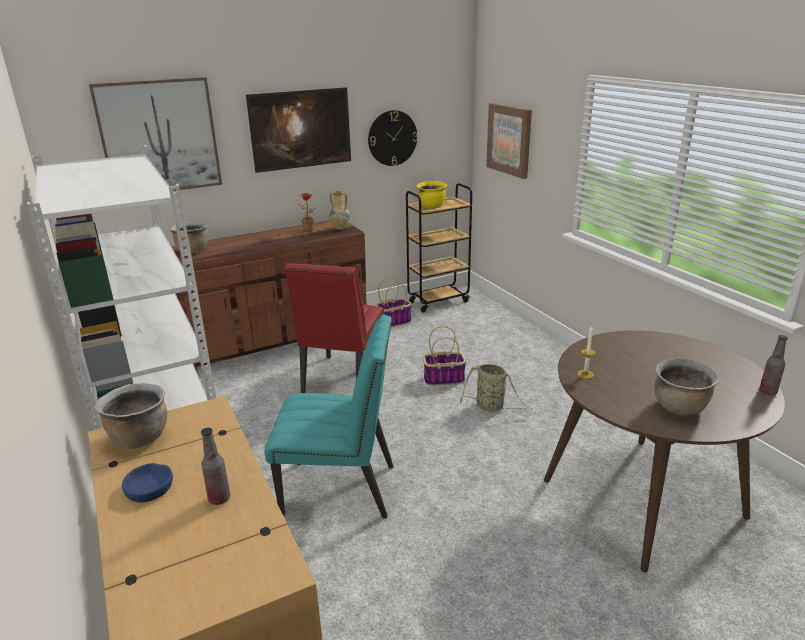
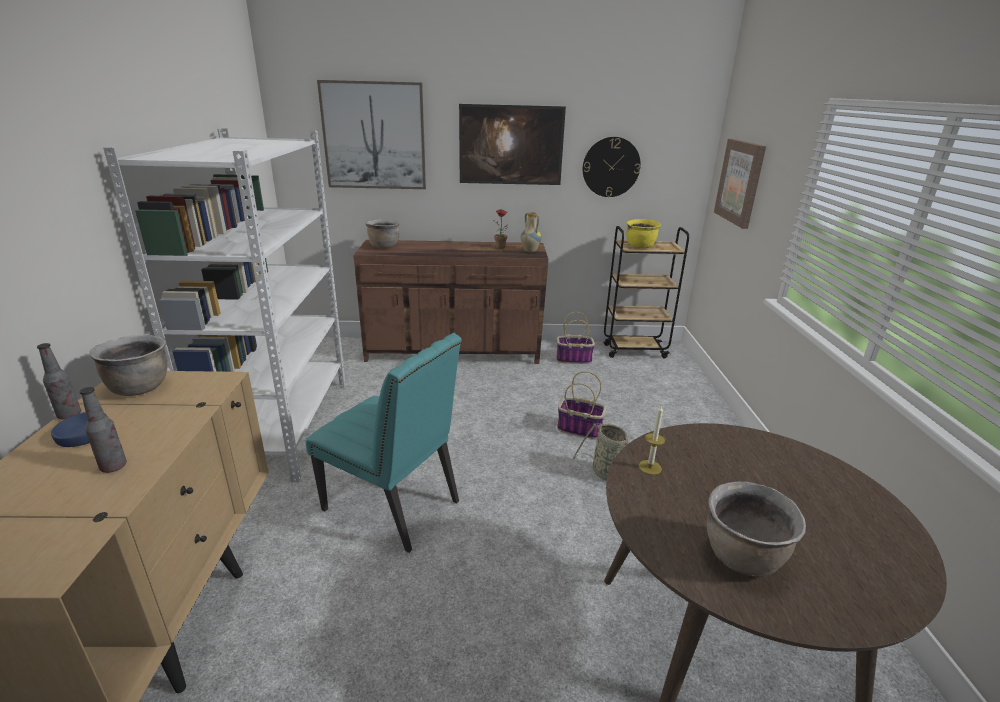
camera: 25 degrees right, 0 degrees up
red chair [284,263,384,393] -> none
bottle [759,335,788,395] -> bottle moved to [37,343,81,420]

